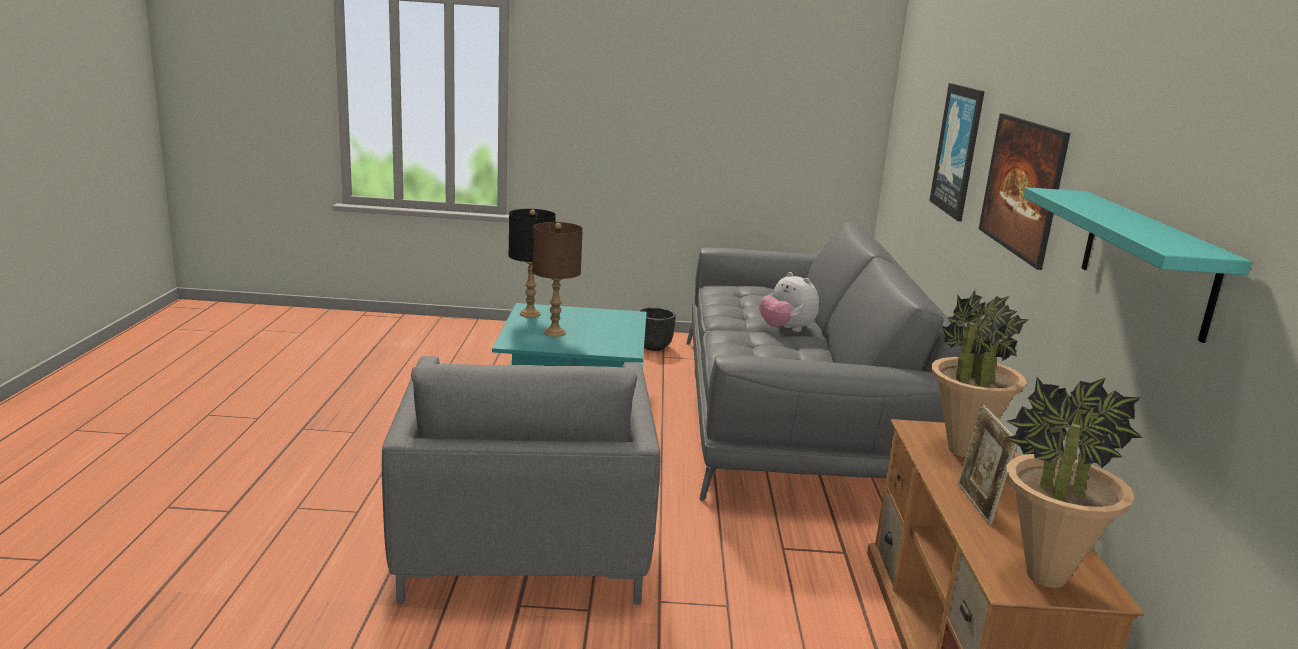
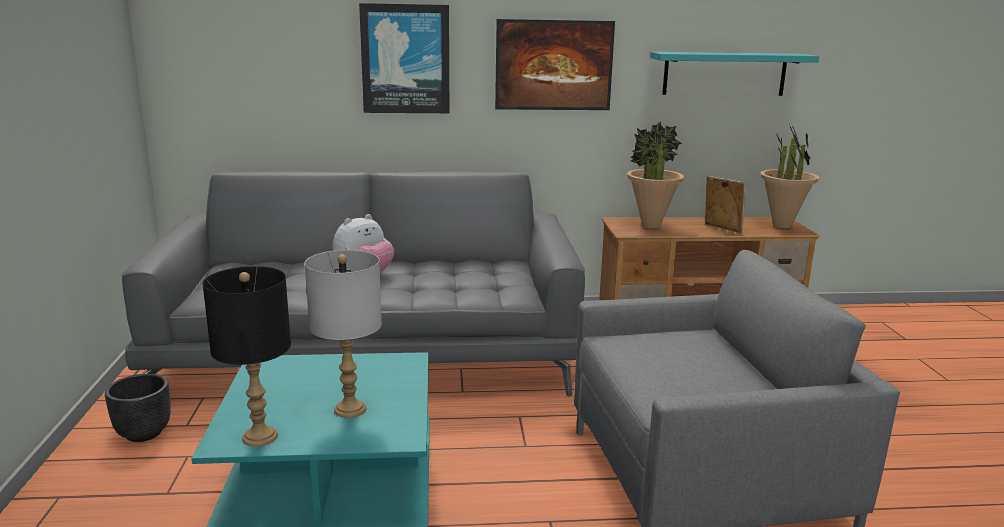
camera: 95 degrees left, 0 degrees up
brown table lamp [532,222,583,337] -> grey table lamp [305,250,382,418]
picture frame [958,404,1017,525] -> picture frame turned 120 degrees counterclockwise [705,176,745,234]

